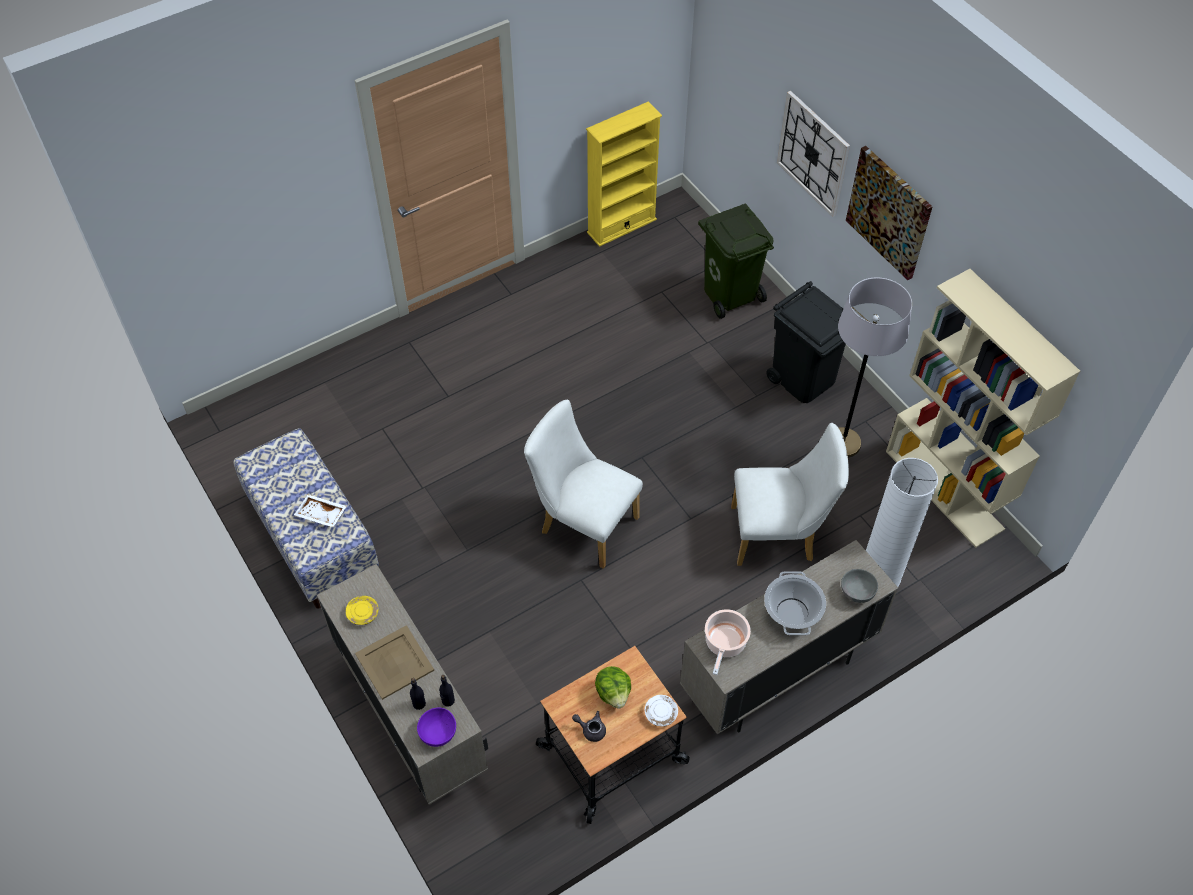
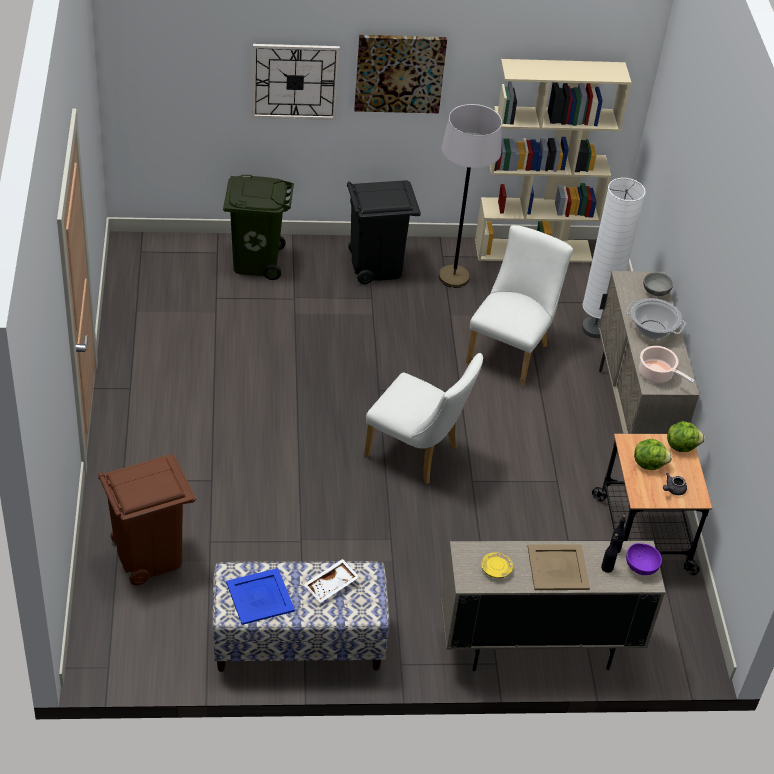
camera: 65 degrees left, 10 degrees down
white chair [524,400,643,569] -> white chair turned 120 degrees counterclockwise [364,353,483,484]
yellow bookcase [586,102,662,247] -> none
white plate [645,695,678,726] -> lettuce [667,421,705,452]
none -> brown trash can [98,455,196,585]
none -> blue tray [226,568,295,625]

